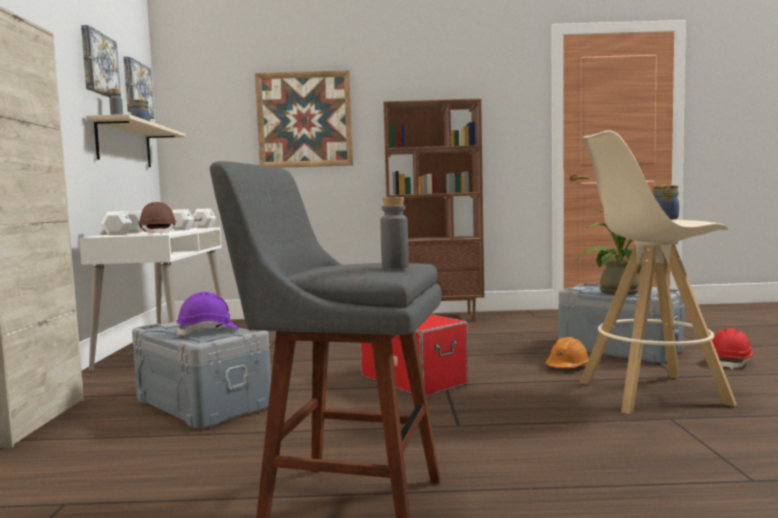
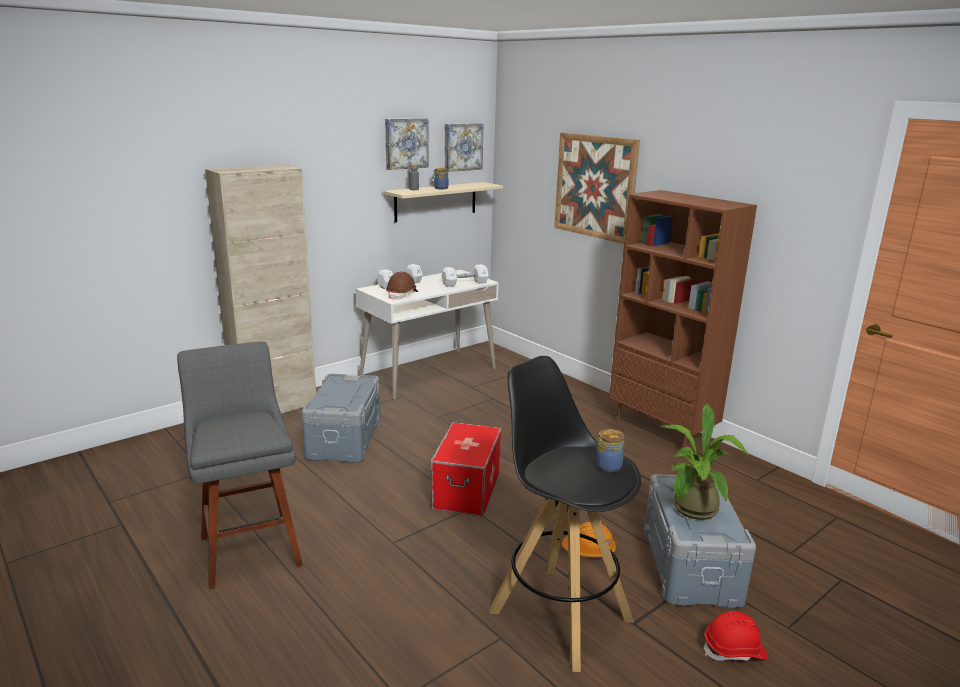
camera: 50 degrees right, 15 degrees up
purple hard hat [176,292,239,335] -> none
grey bottle [380,197,409,269] -> none
beige stool [579,130,736,414] -> black stool [490,356,641,672]

